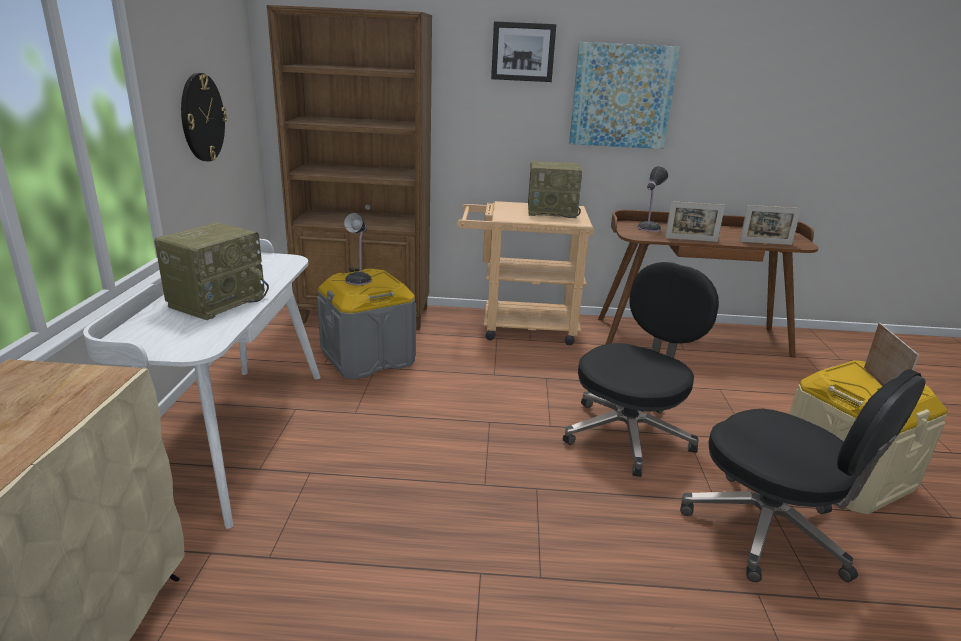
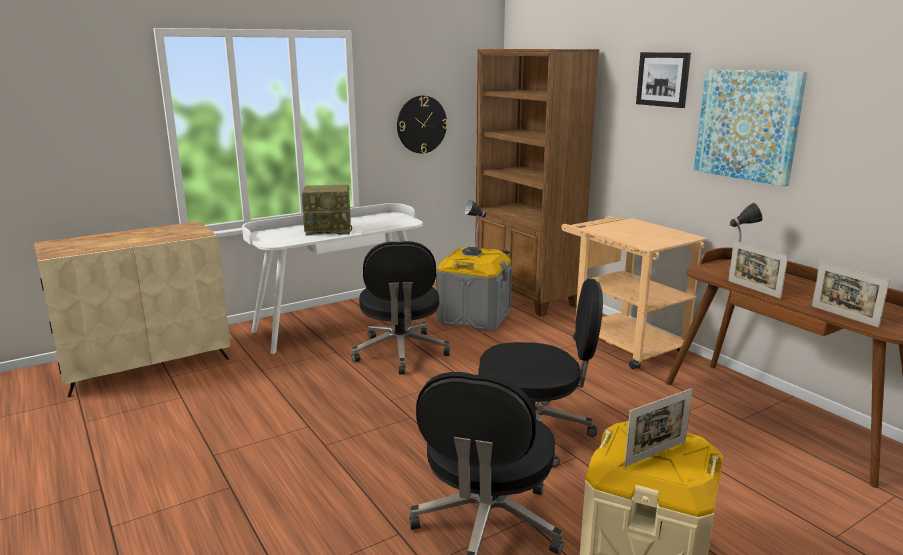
camera: 55 degrees right, 5 degrees down
radio [528,161,582,218] -> none
none -> black office chair [351,241,451,375]

